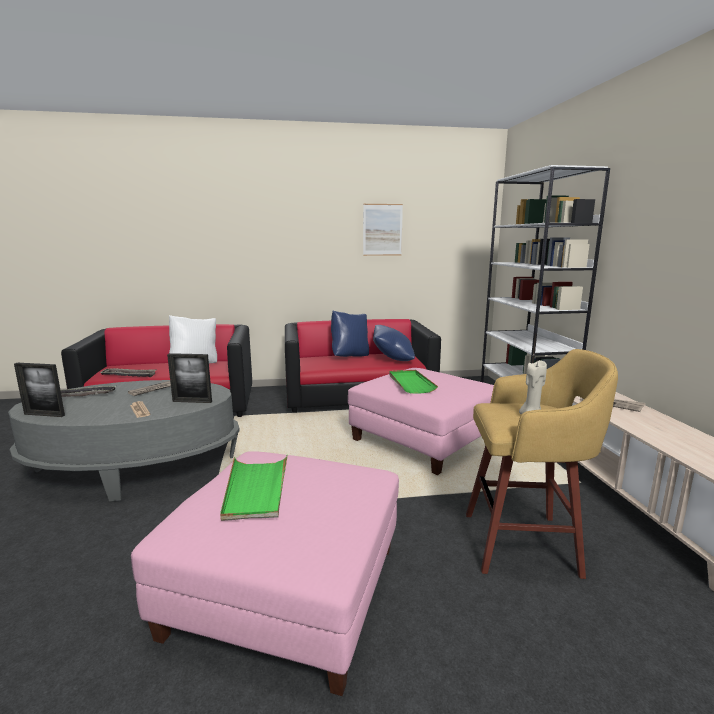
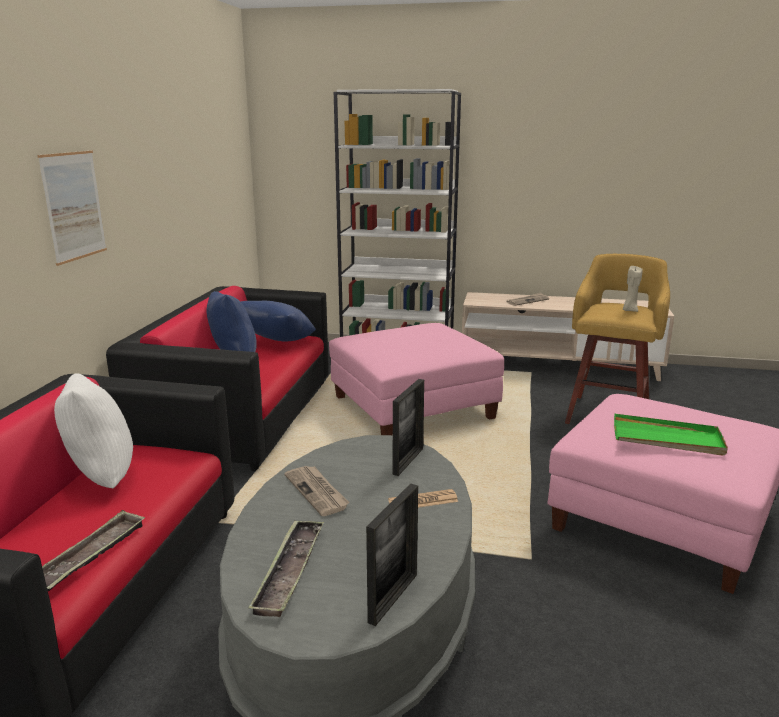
camera: 70 degrees left, 5 degrees up
picture [363,204,403,256] -> picture moved to [38,151,107,266]
green tray [389,370,438,394] -> none

